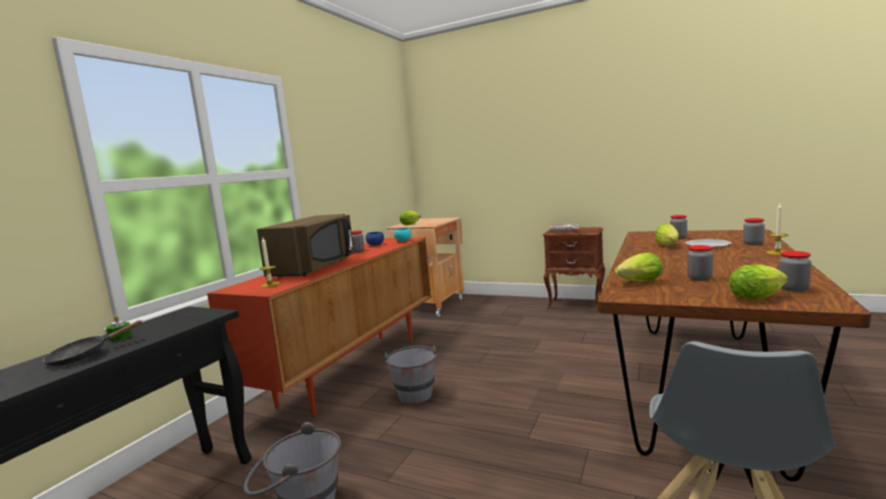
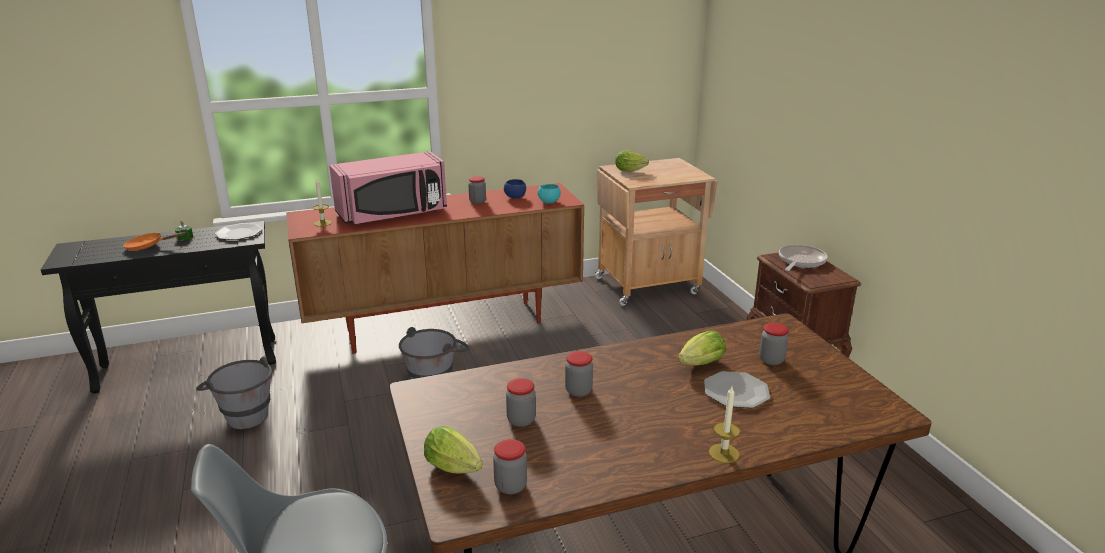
camera: 45 degrees right, 15 degrees up
black frying pan [43,320,143,366] -> orange frying pan [123,232,187,251]
brown microwave [257,214,354,277] -> pink microwave [329,151,447,224]
lettuce [615,252,663,282] -> none
jar [743,218,765,246] -> jar moved to [565,351,593,397]
none -> plate [215,223,263,240]

